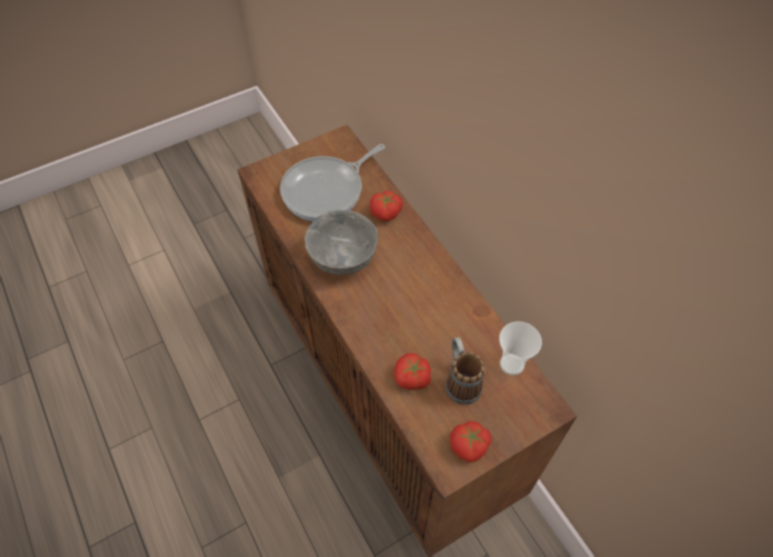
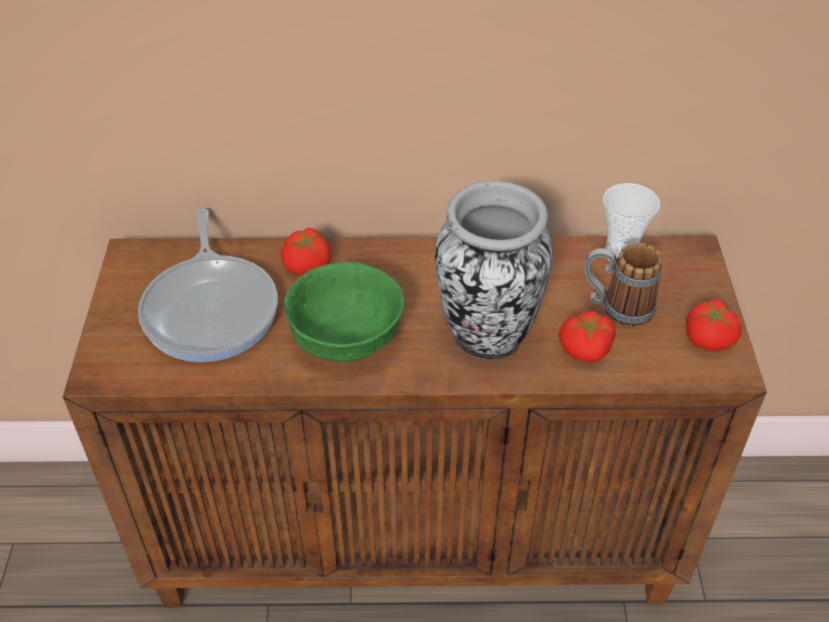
camera: 60 degrees left, 10 degrees down
grey bowl [304,210,378,275] -> green bowl [285,262,404,362]
none -> vase [435,181,553,360]

